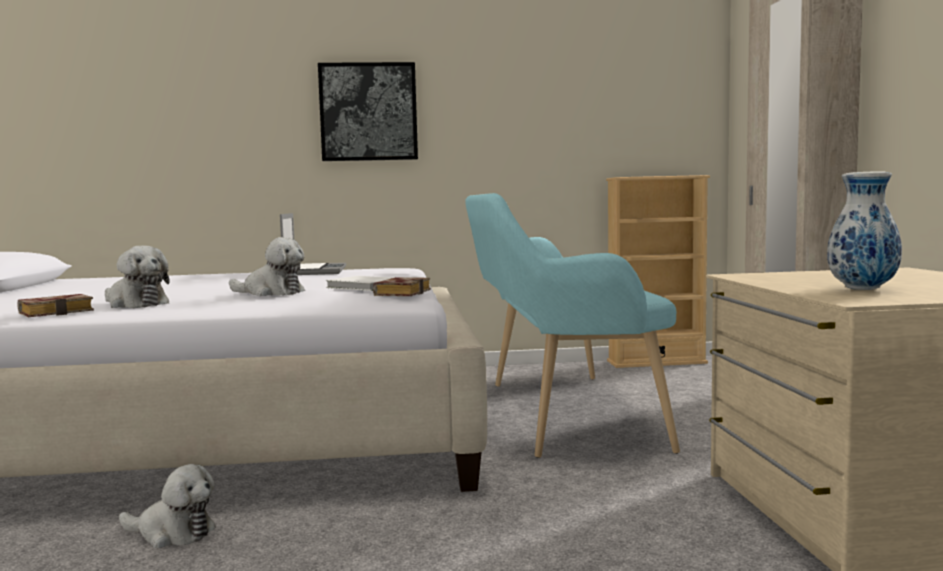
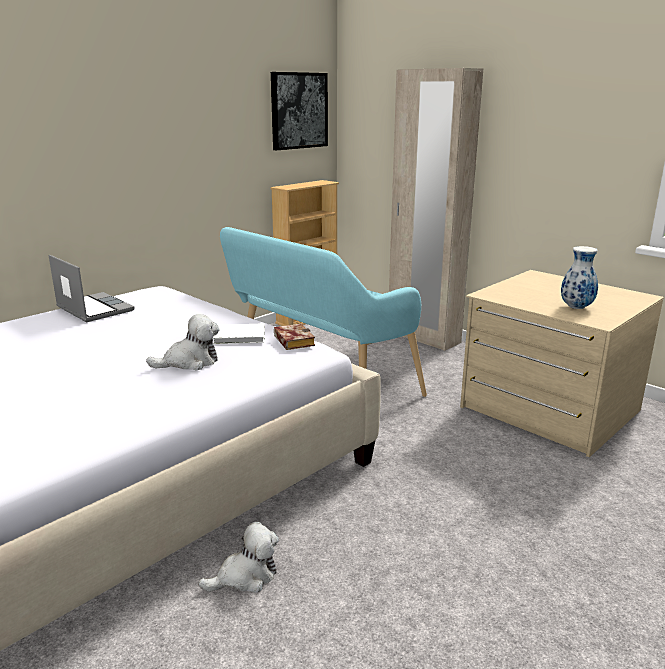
camera: 40 degrees left, 15 degrees up
book [17,294,94,317] -> none
plush toy [105,246,170,308] -> none
picture [318,62,418,161] -> picture moved to [271,72,328,150]

